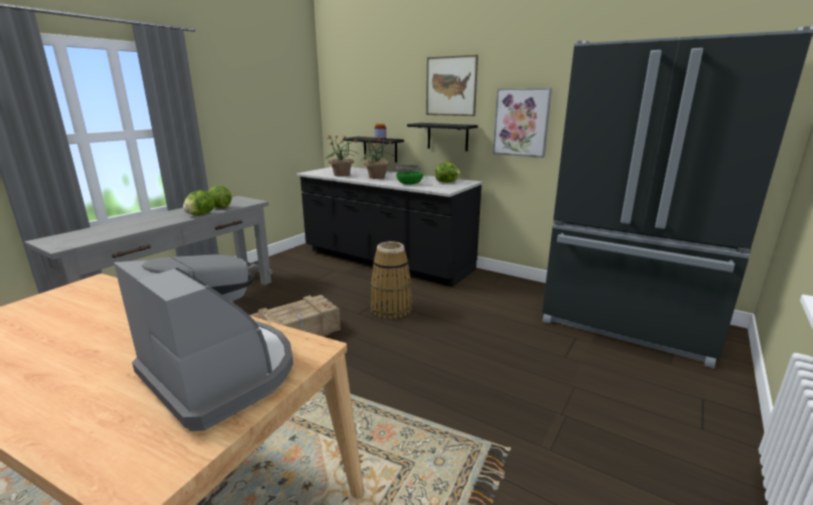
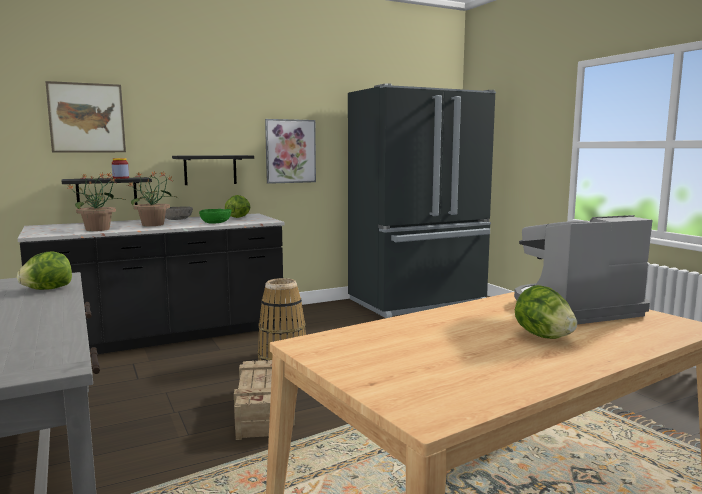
camera: 60 degrees left, 10 degrees down
lettuce [183,190,215,215] -> lettuce moved to [515,285,577,339]
picture [426,55,478,116] -> picture moved to [45,81,126,153]

